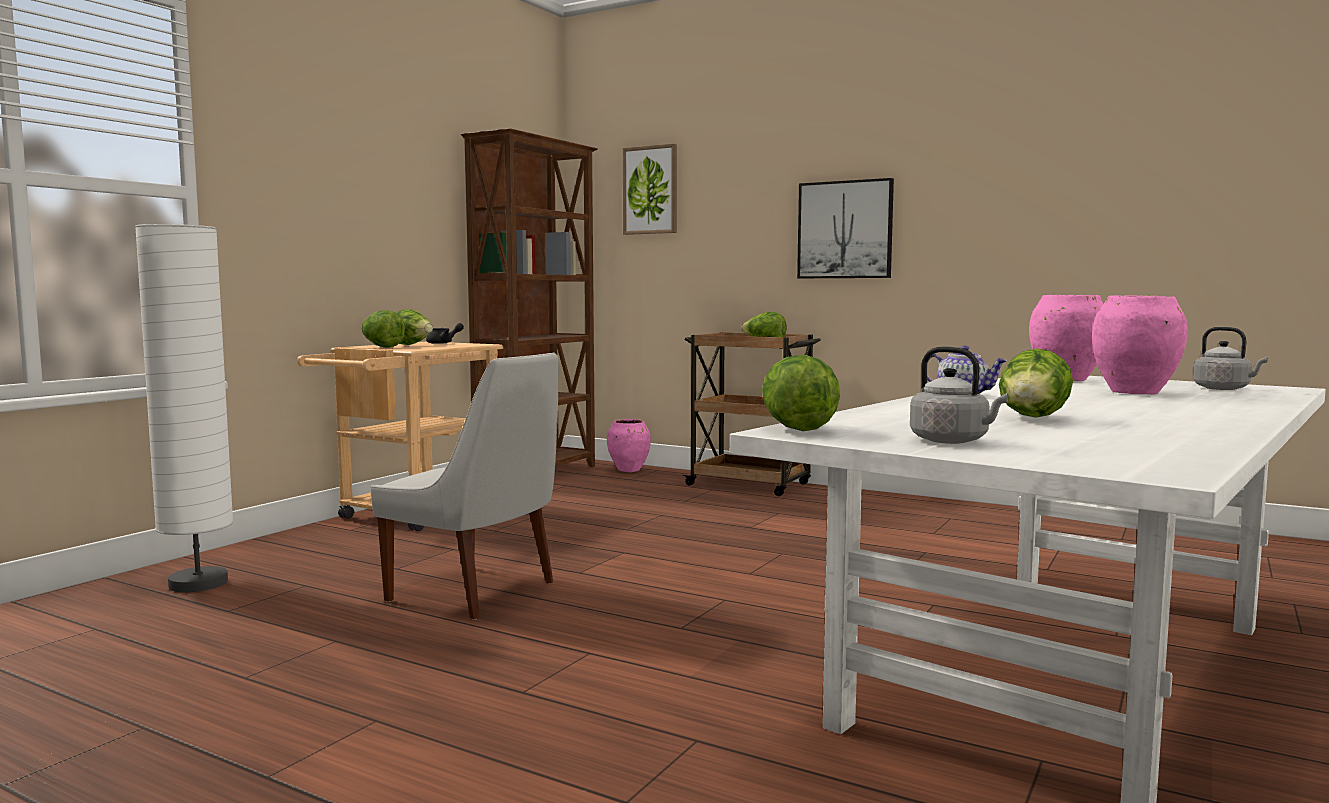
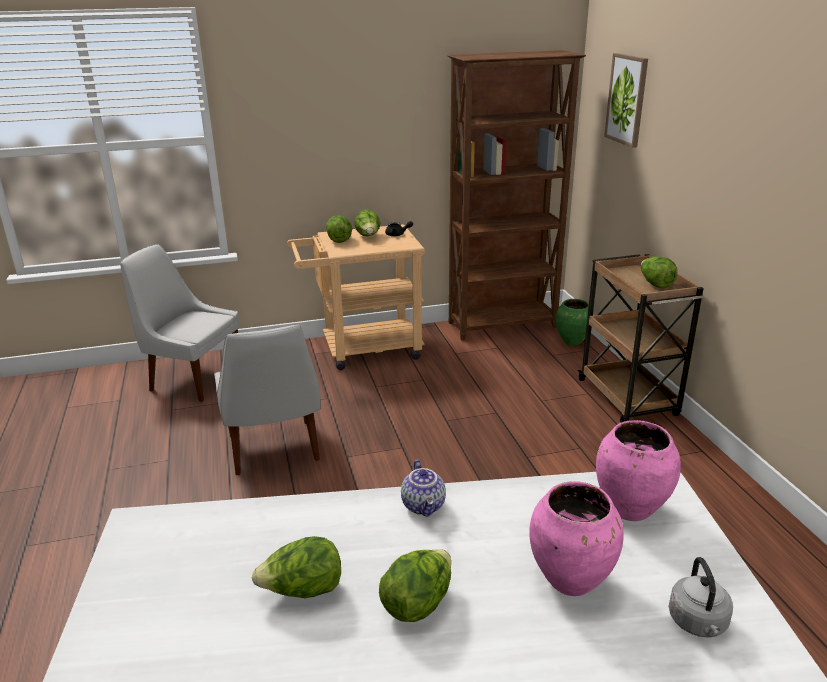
camera: 45 degrees right, 20 degrees up
white floor lamp [135,224,234,592] -> white chair [120,244,239,402]
pink vase [607,419,651,472] -> green vase [556,299,589,345]
lettuce [762,355,840,431] -> lettuce moved to [379,549,451,622]
picture [797,178,894,278] -> none
grey kettle [910,346,1008,444] -> none

